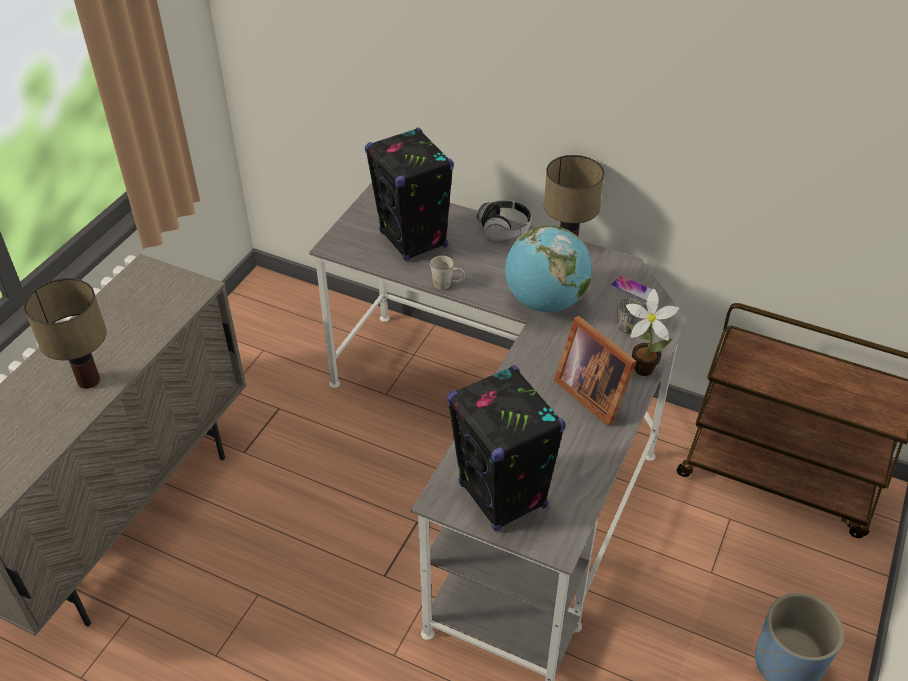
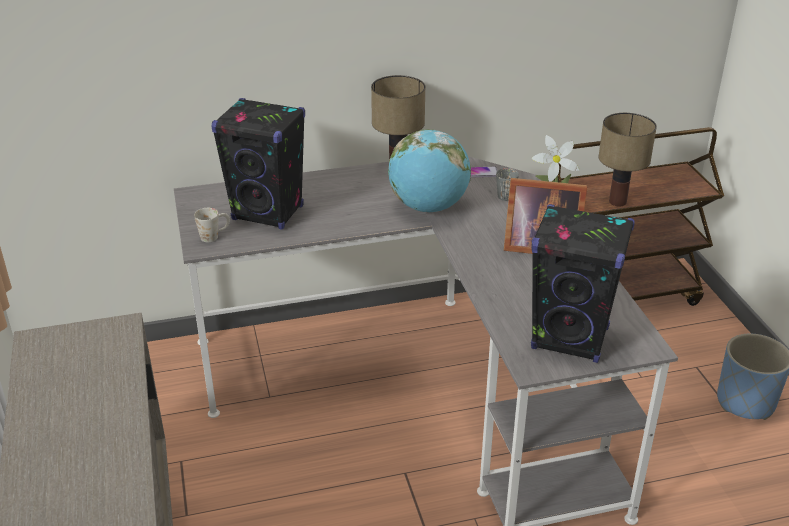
camera: 40 degrees left, 10 degrees down
table lamp [24,278,107,389] -> table lamp moved to [598,113,657,206]
white mug [430,256,465,290] -> white mug moved to [194,208,230,243]
headphones [477,200,531,241] -> none

